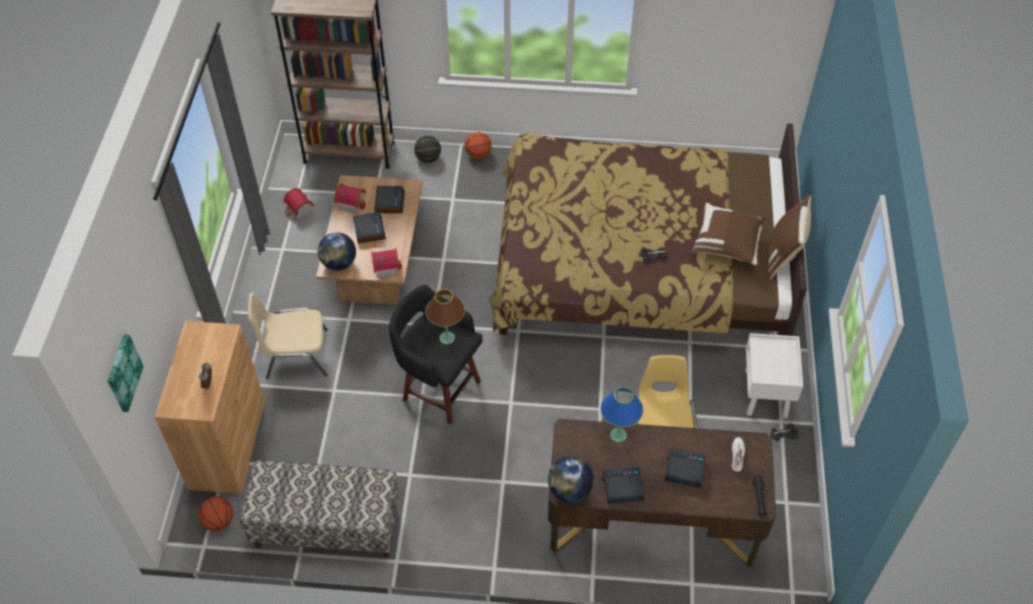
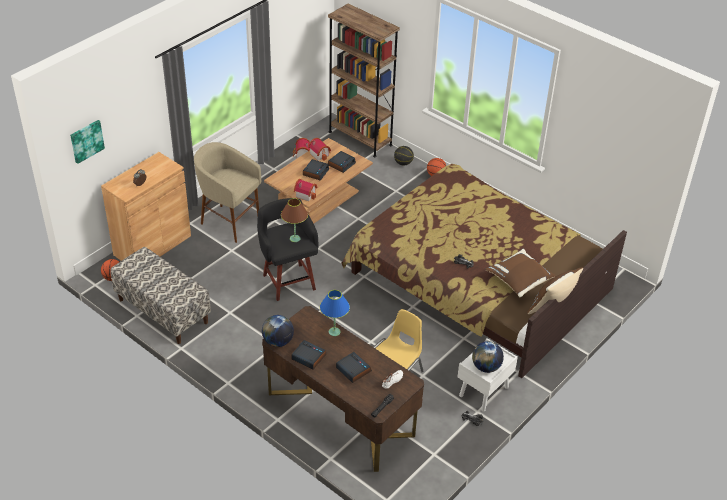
camera: 35 degrees right, 10 degrees down
beige chair [248,293,328,379] -> beige stool [194,142,261,243]
globe [318,232,356,271] -> globe moved to [472,341,504,373]

